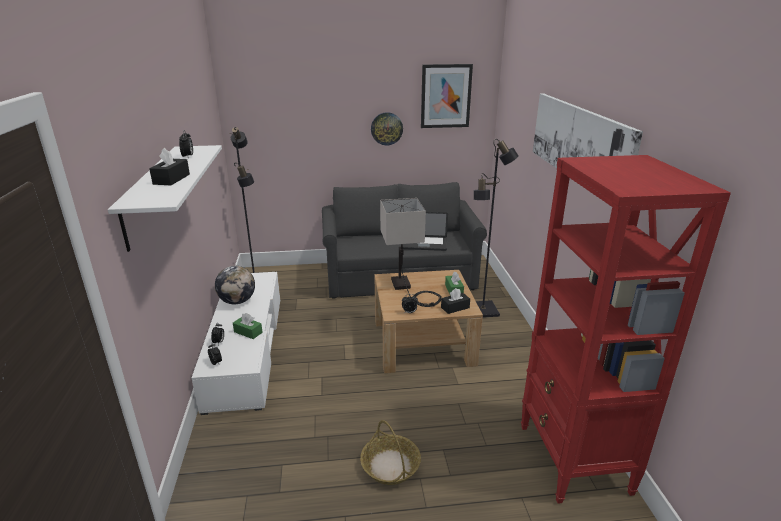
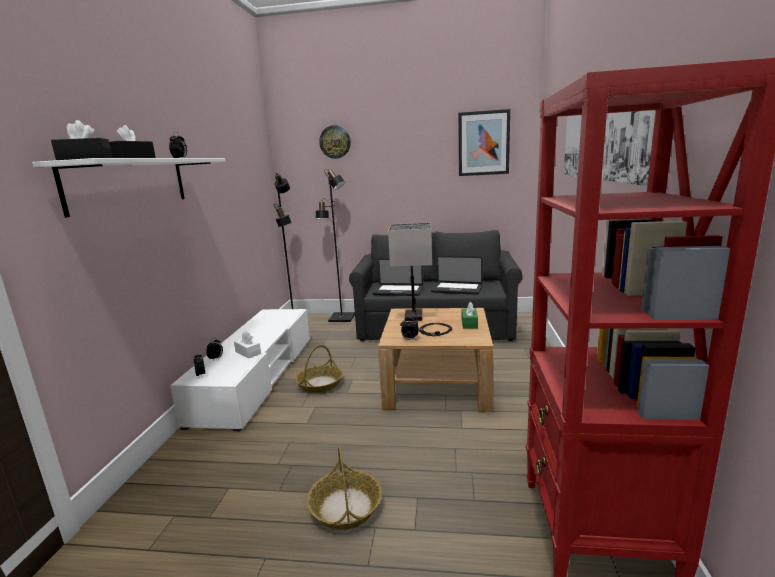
camera: 15 degrees right, 10 degrees down
globe [215,266,255,304] -> none
green tissue box [233,313,263,339] -> white tissue box [234,332,261,358]
wall clock [371,112,403,145] -> wall clock moved to [319,125,351,159]
black tissue box [441,288,470,314] -> black tissue box moved to [51,120,113,160]
black floor lamp [474,139,518,318] -> black floor lamp moved to [316,169,355,322]
none -> basket [295,345,343,393]
none -> laptop [372,259,424,296]

